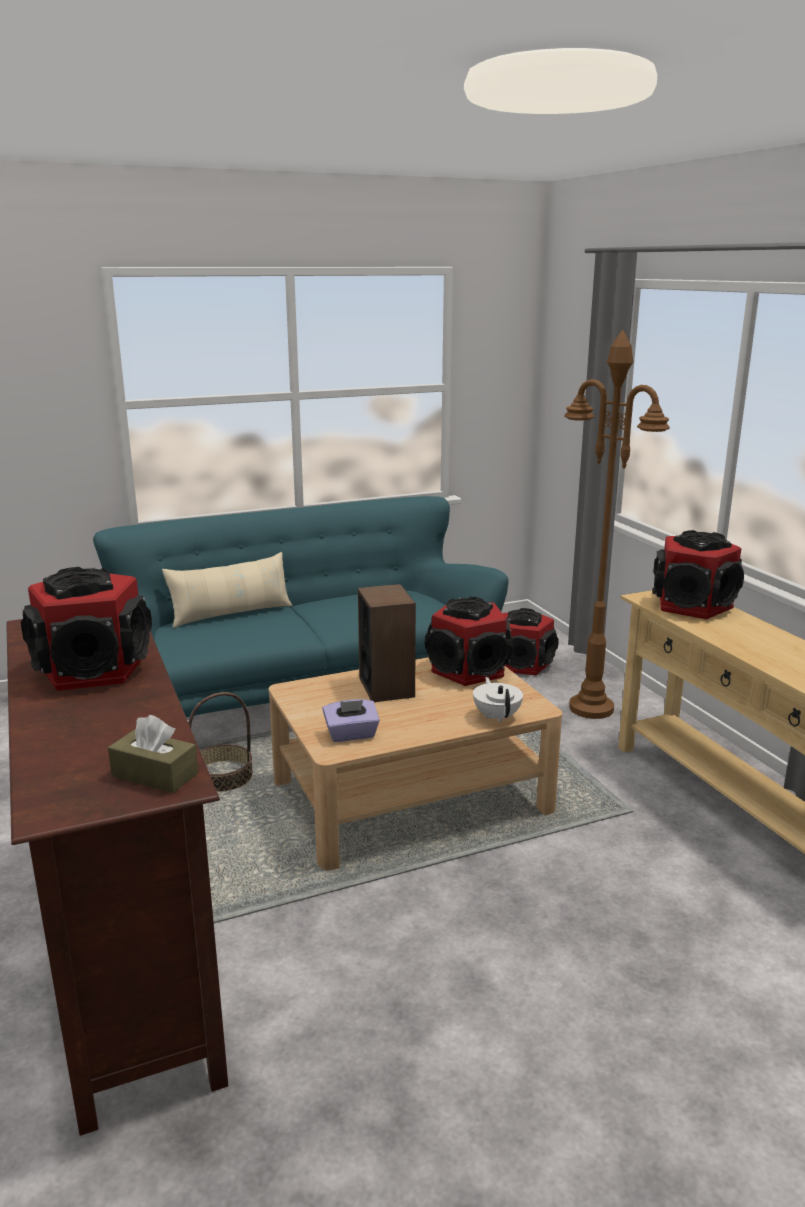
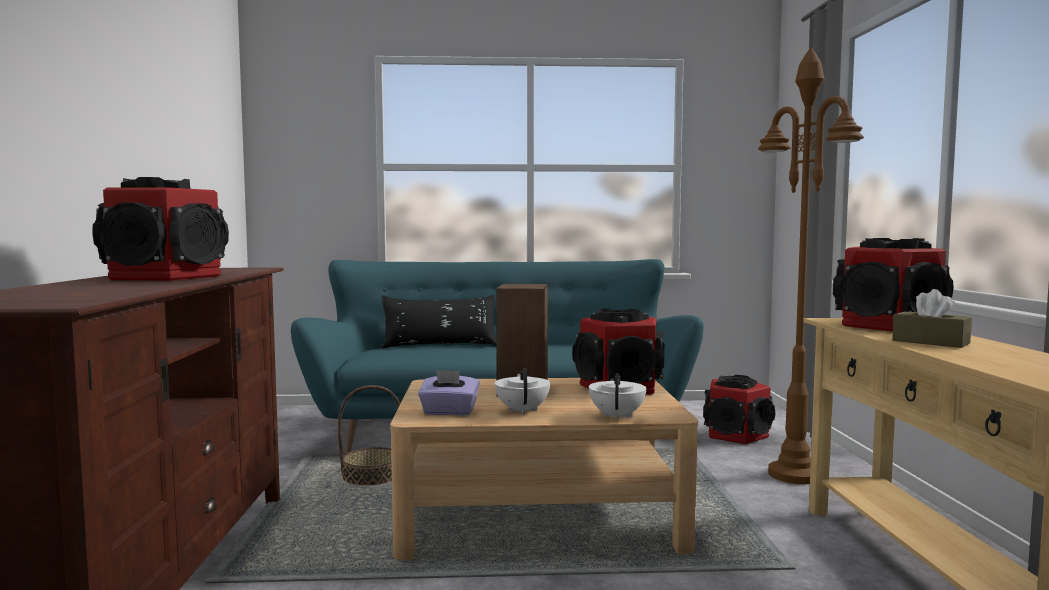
camera: 20 degrees right, 15 degrees down
brown tissue box [108,715,198,793] -> brown tissue box moved to [892,289,972,348]
beige pillow [162,552,292,628] -> black pillow [382,295,496,349]
none -> white teapot [495,369,550,415]

